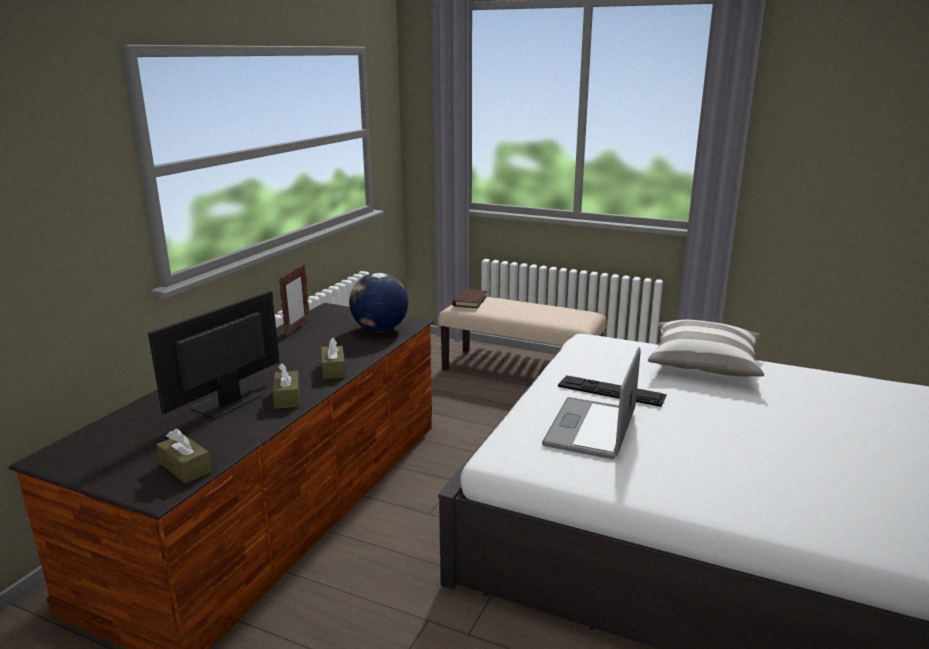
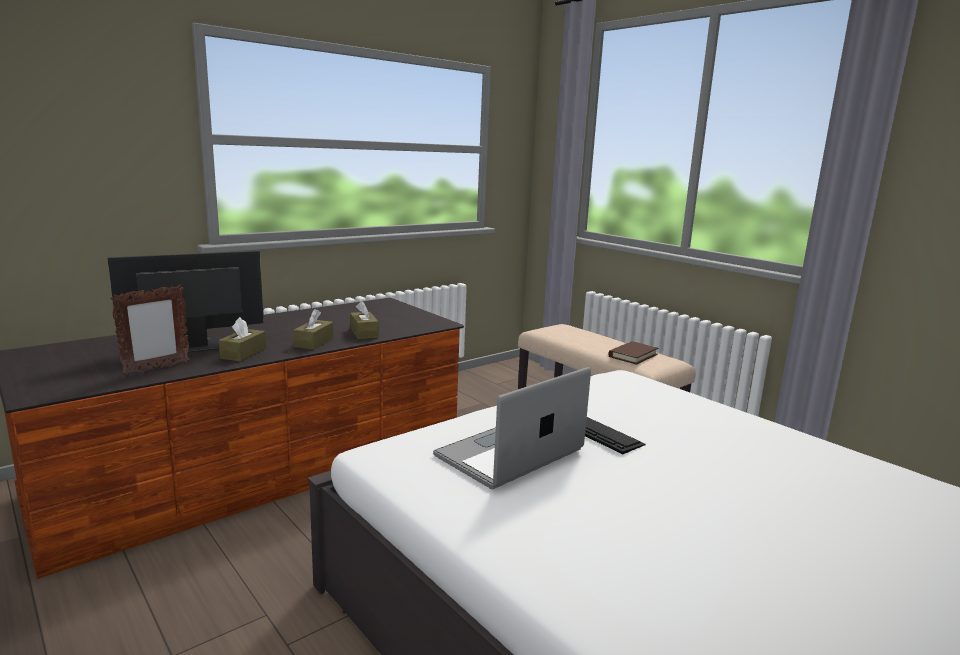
camera: 25 degrees right, 5 degrees down
brown tissue box [157,428,212,483] -> brown tissue box moved to [350,301,379,339]
picture frame [279,264,310,337] -> picture frame moved to [110,285,190,376]
globe [349,273,408,332] -> none
brown book [452,289,487,308] -> brown book moved to [608,341,658,365]
pillow [648,320,764,378] -> none

